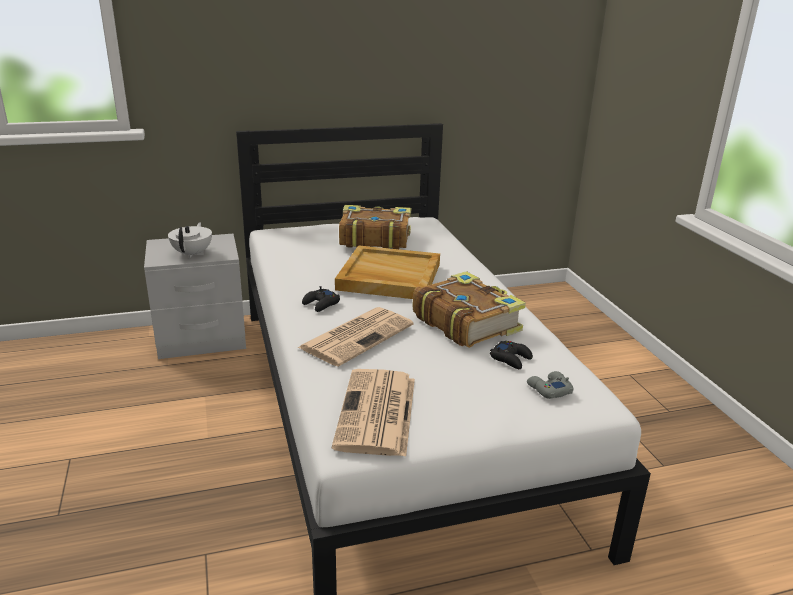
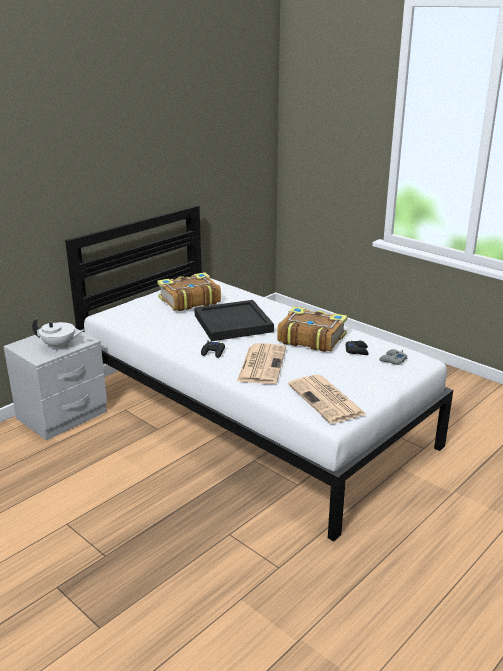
camera: 30 degrees left, 0 degrees up
white teapot [168,222,212,258] -> white teapot turned 120 degrees clockwise [32,318,84,350]
beige tray [335,245,440,299] -> black tray [194,300,274,341]

